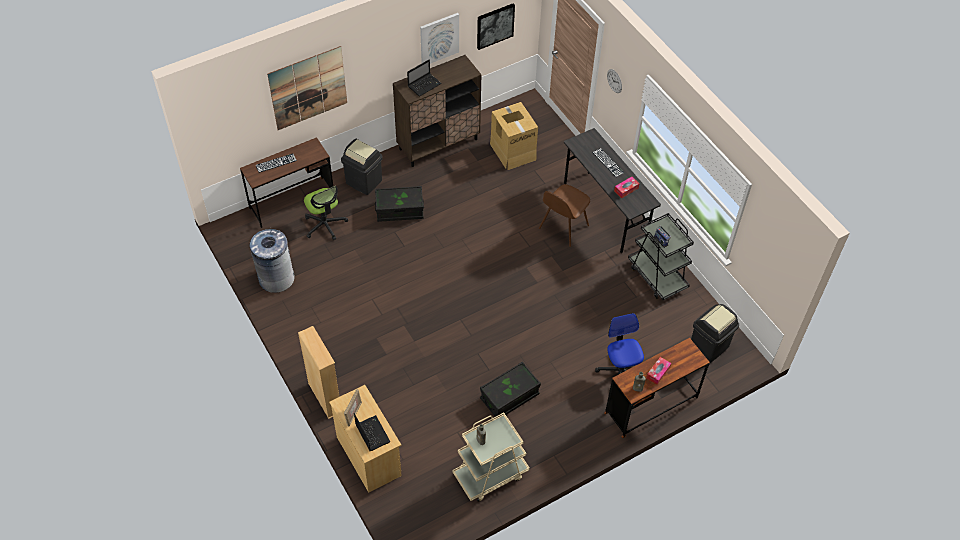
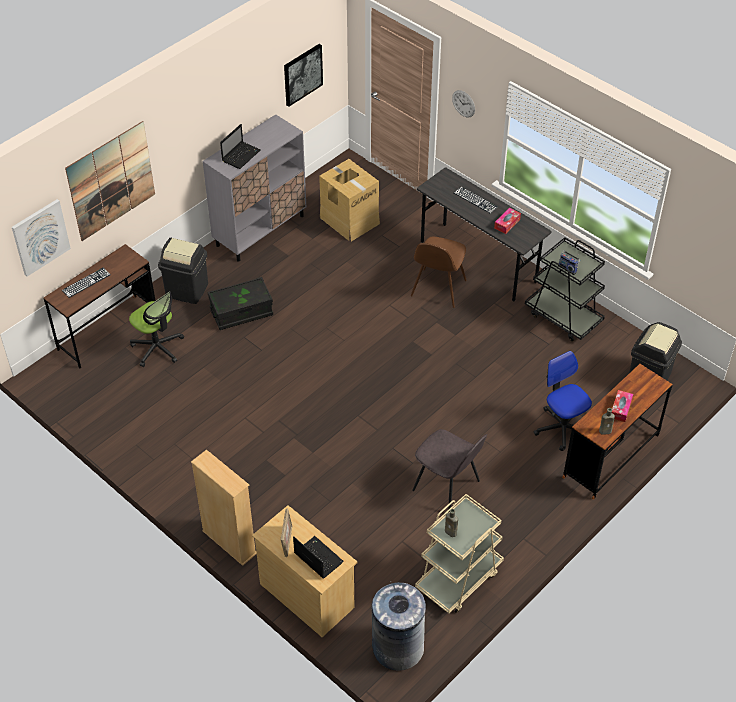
camera: 15 degrees left, 5 degrees down
grey trash can [250,229,295,293] -> grey trash can moved to [371,583,426,671]
brown cabinet [393,55,482,167] -> grey cabinet [203,114,306,262]
picture [420,13,459,64] -> picture moved to [12,199,71,277]
black storage box [480,362,541,418] -> grey chair [412,429,487,510]

